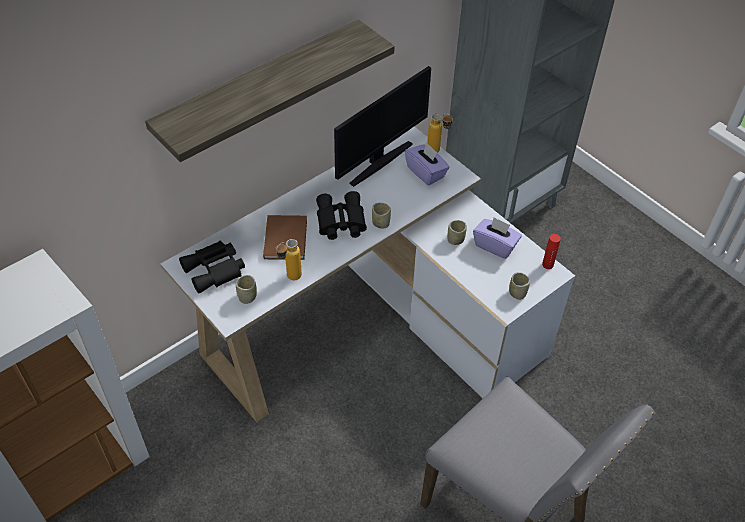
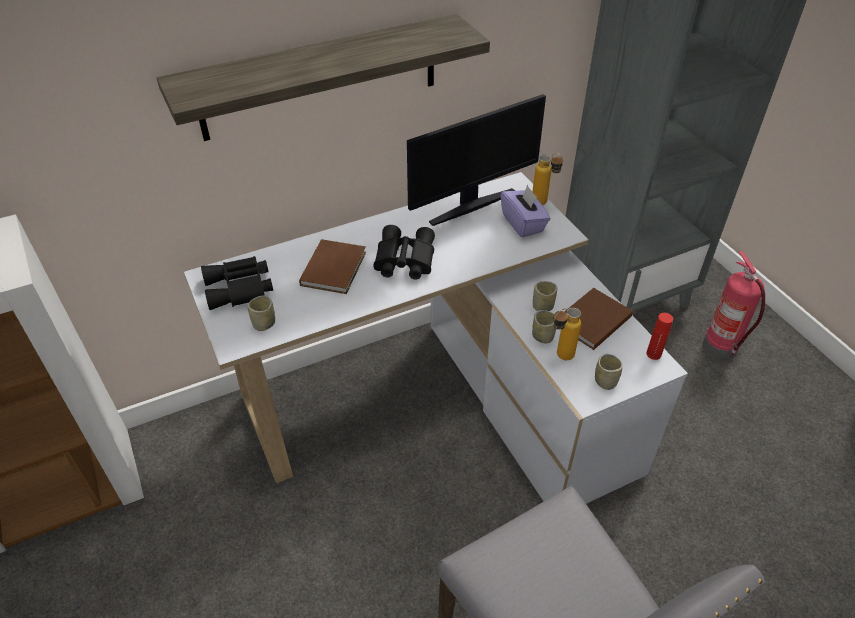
camera: 15 degrees right, 5 degrees down
bottle [275,239,302,280] -> bottle moved to [553,308,581,360]
cup [372,203,391,229] -> cup moved to [532,310,556,343]
purple tissue box [473,217,522,259] -> brown book [564,288,633,350]
none -> fire extinguisher [703,251,765,359]

